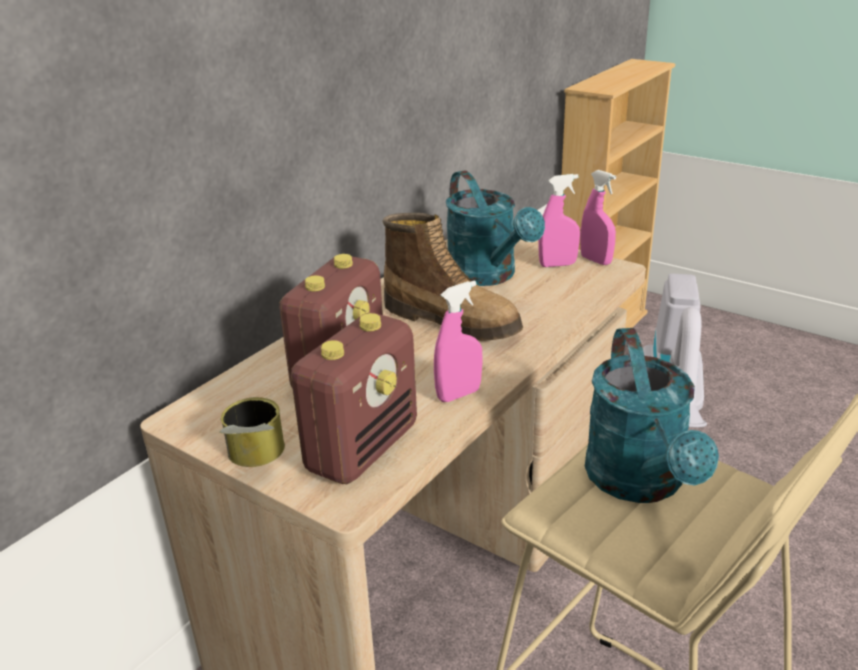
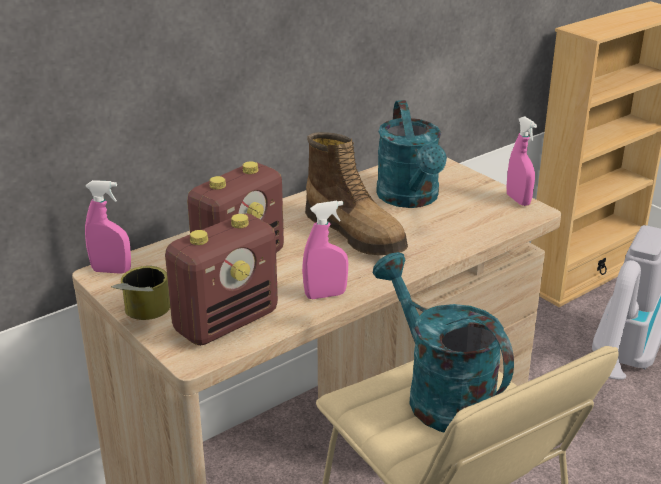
camera: 15 degrees right, 0 degrees up
pink spray bottle [538,174,580,267] -> pink spray bottle moved to [85,180,131,274]
turquoise watering can [585,328,719,503] -> turquoise watering can turned 135 degrees clockwise [373,252,514,432]

